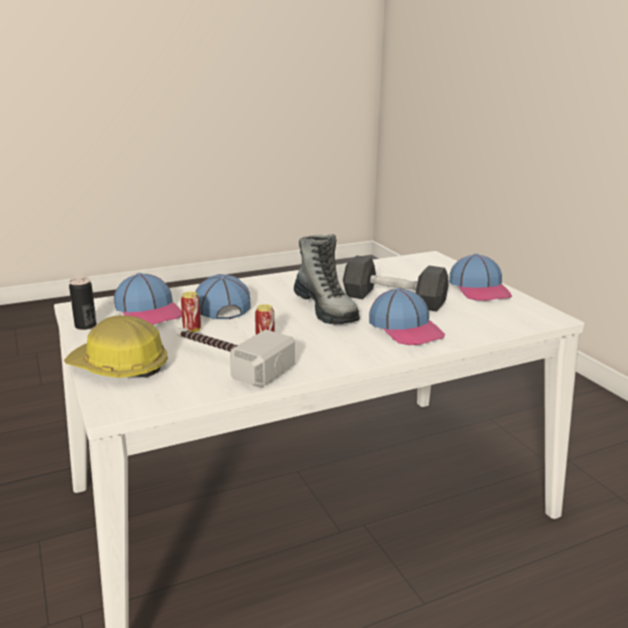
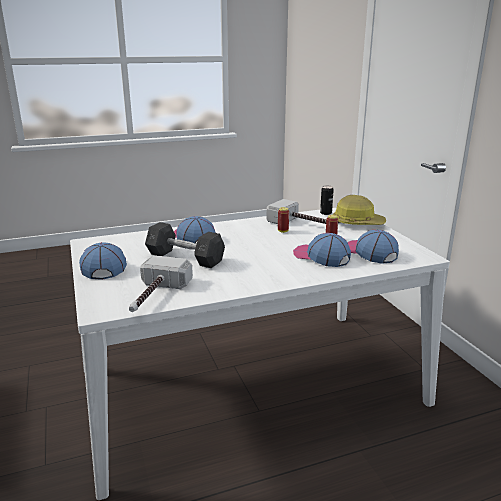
camera: 175 degrees left, 0 degrees up
can [69,277,97,330] -> can moved to [320,186,334,215]
cap [195,274,251,319] -> cap turned 150 degrees clockwise [293,233,351,267]
boot [294,234,360,325] -> none
none -> hammer [129,255,193,312]

